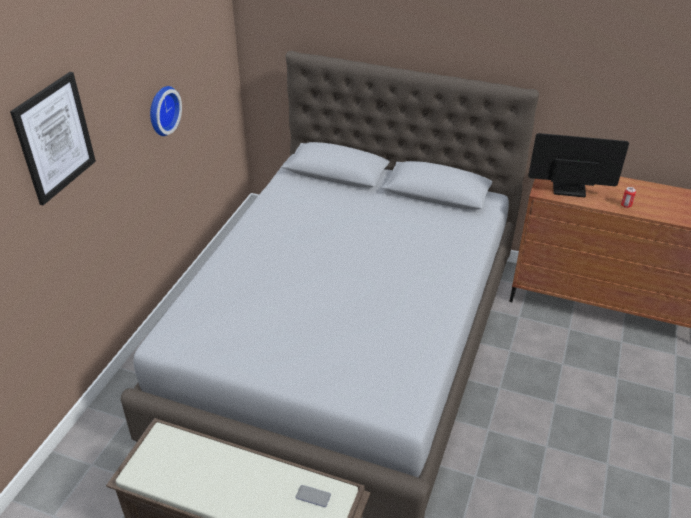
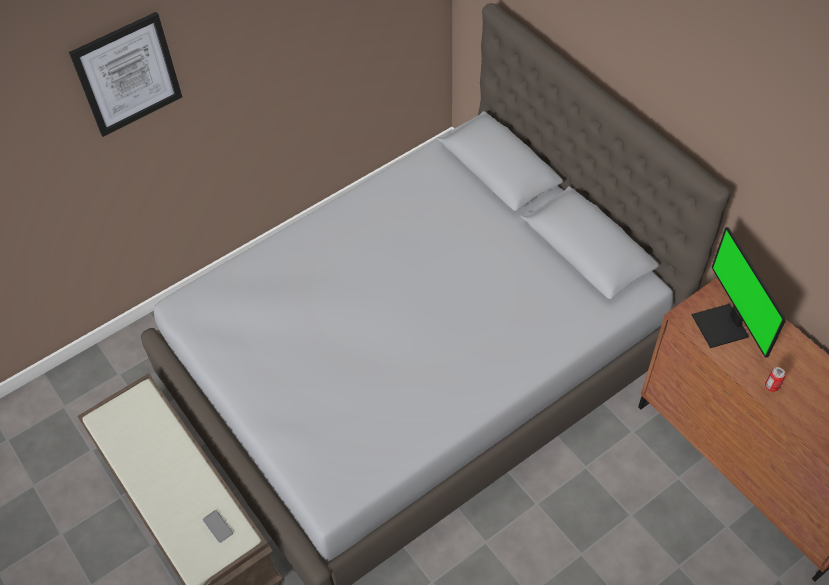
camera: 35 degrees right, 15 degrees up
wall clock [150,86,182,136] -> none
monitor [528,133,629,197] -> monitor turned 150 degrees counterclockwise [692,227,786,358]

